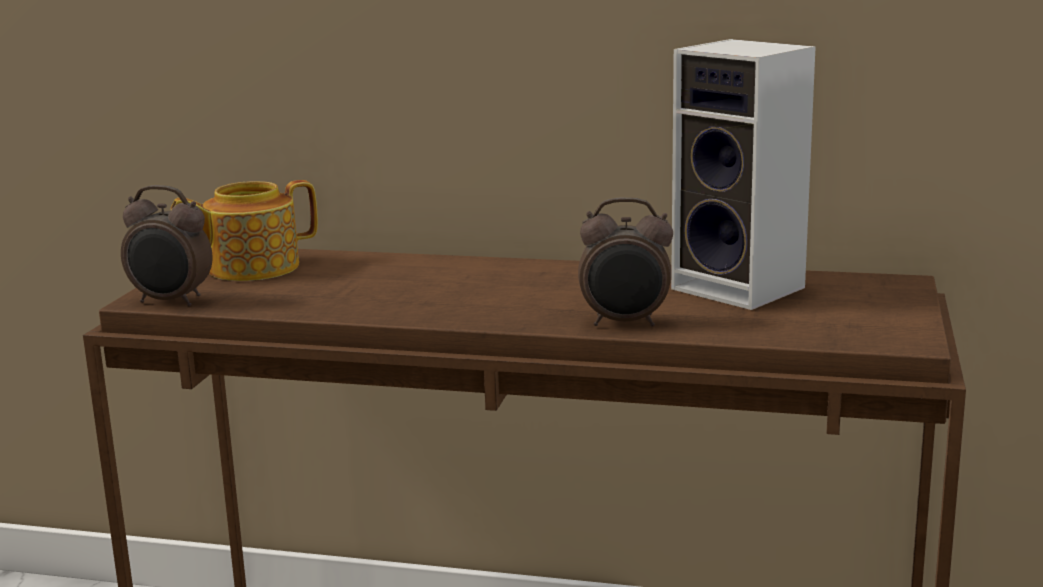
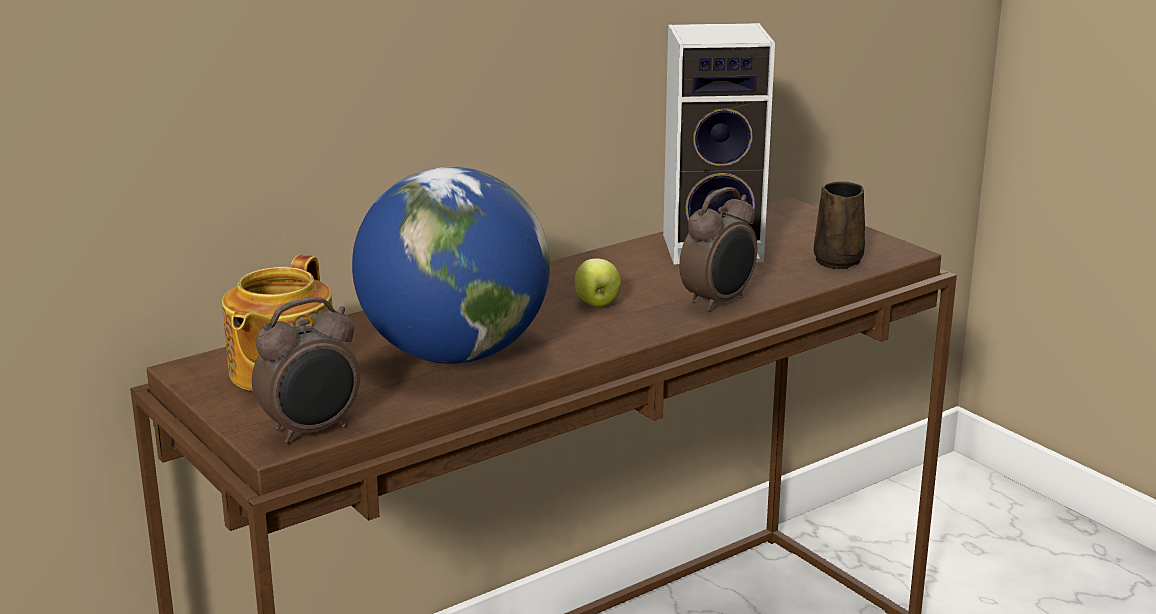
camera: 50 degrees left, 5 degrees up
none -> globe [352,167,550,364]
none -> apple [574,259,621,307]
none -> brown mug [814,181,865,269]

